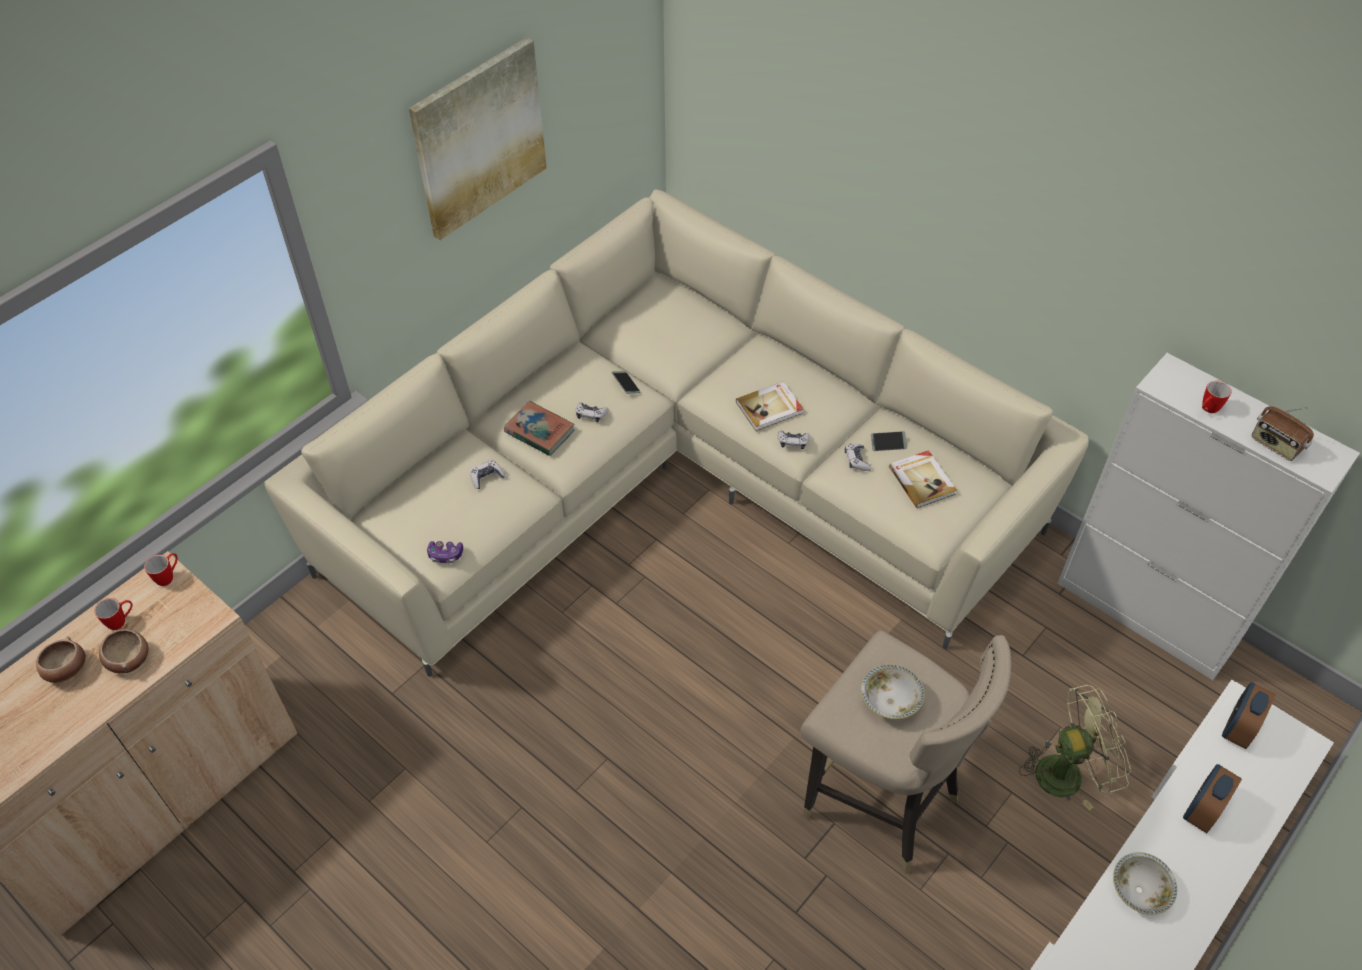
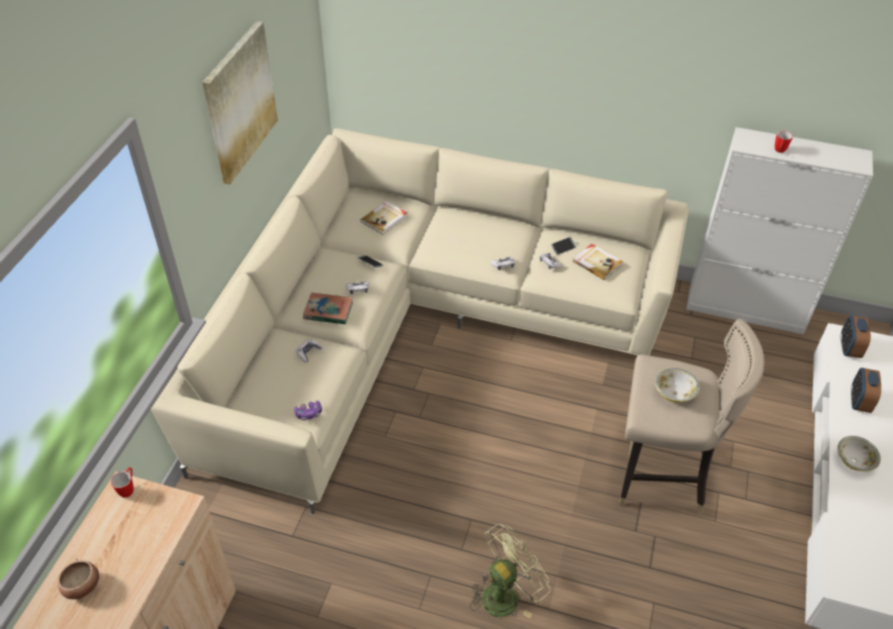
camera: 25 degrees left, 5 degrees down
mug [94,598,133,630] -> none
bowl [99,629,149,674] -> none
book [736,381,803,431] -> book moved to [361,201,407,235]
green fan [1019,685,1132,811] -> green fan moved to [470,524,550,618]
radio [1252,406,1314,461] -> none

